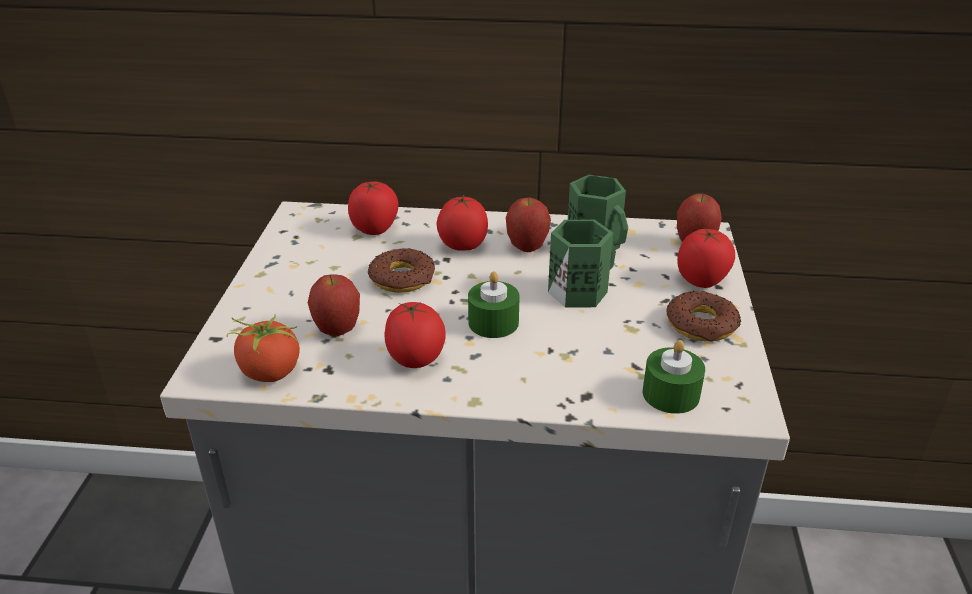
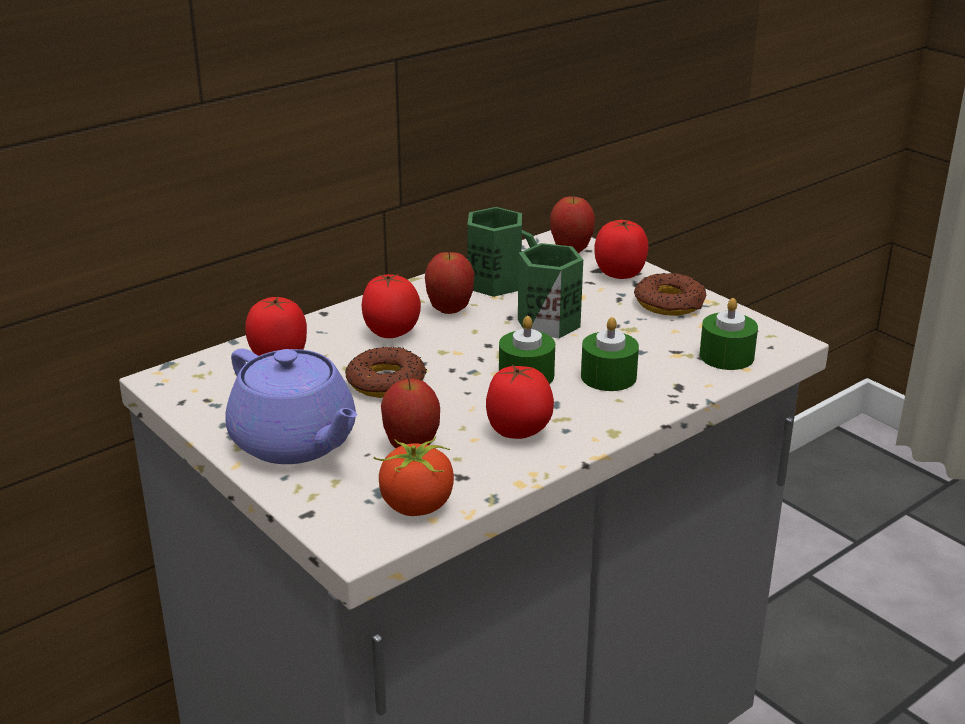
camera: 45 degrees left, 5 degrees down
none -> purple teapot [225,349,357,464]
none -> green candle [581,317,639,391]

